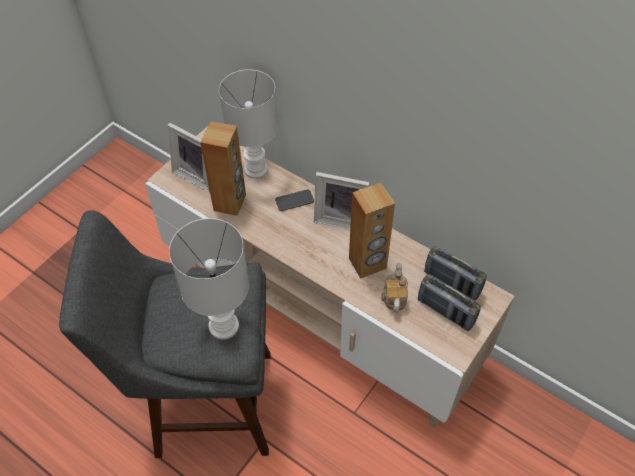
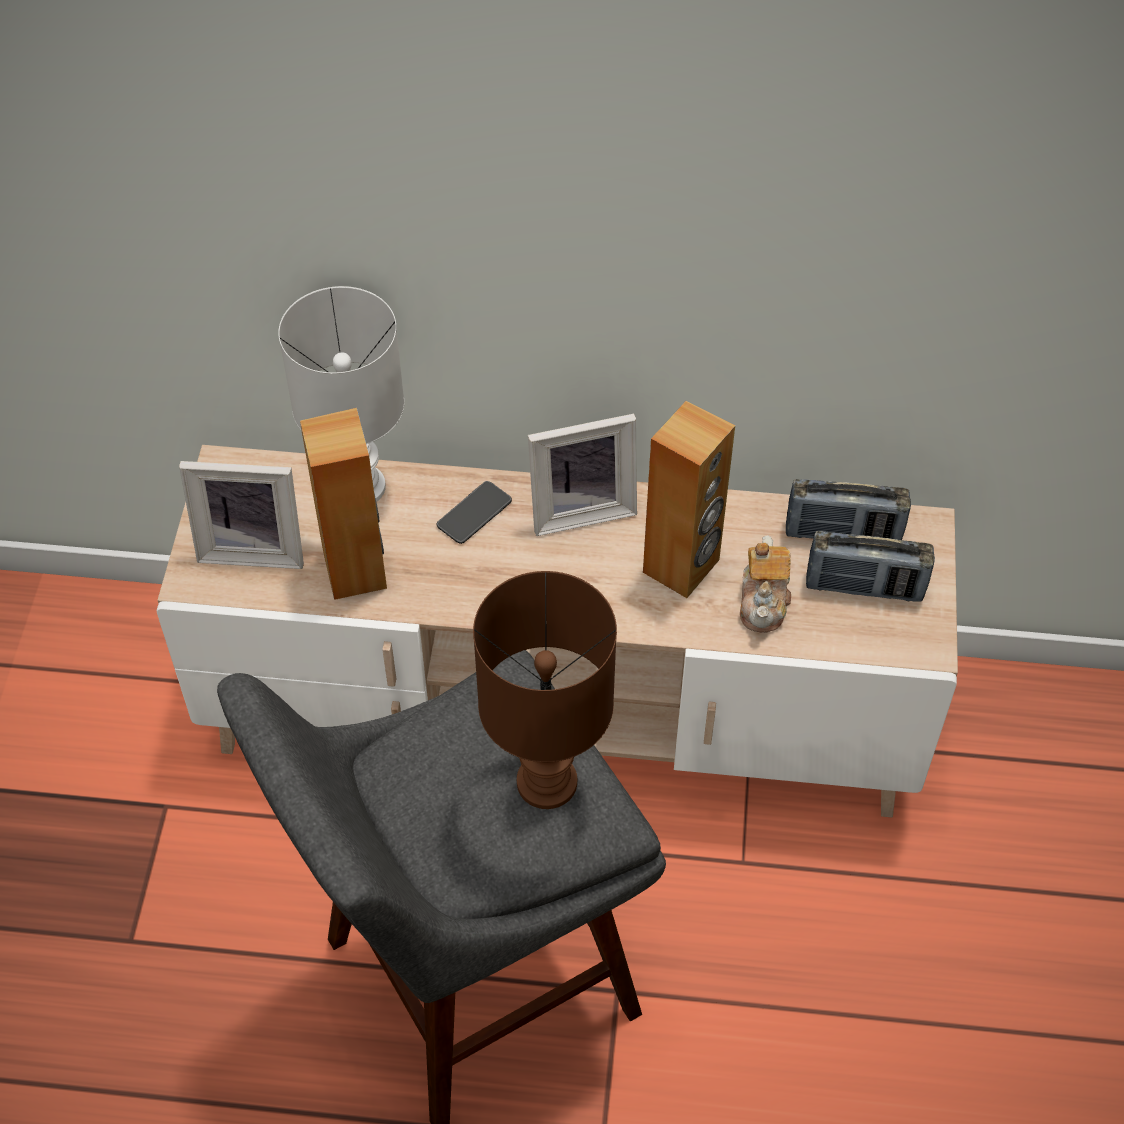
camera: 30 degrees left, 0 degrees up
white table lamp [169,218,249,340] -> brown table lamp [473,571,617,809]
teapot [381,262,408,312] -> teapot turned 150 degrees counterclockwise [740,536,791,633]

